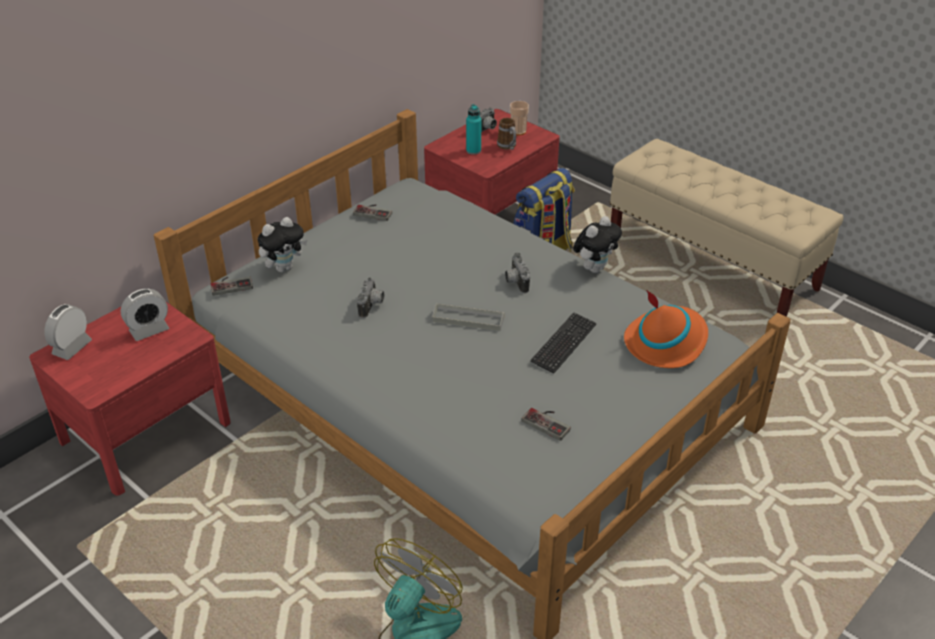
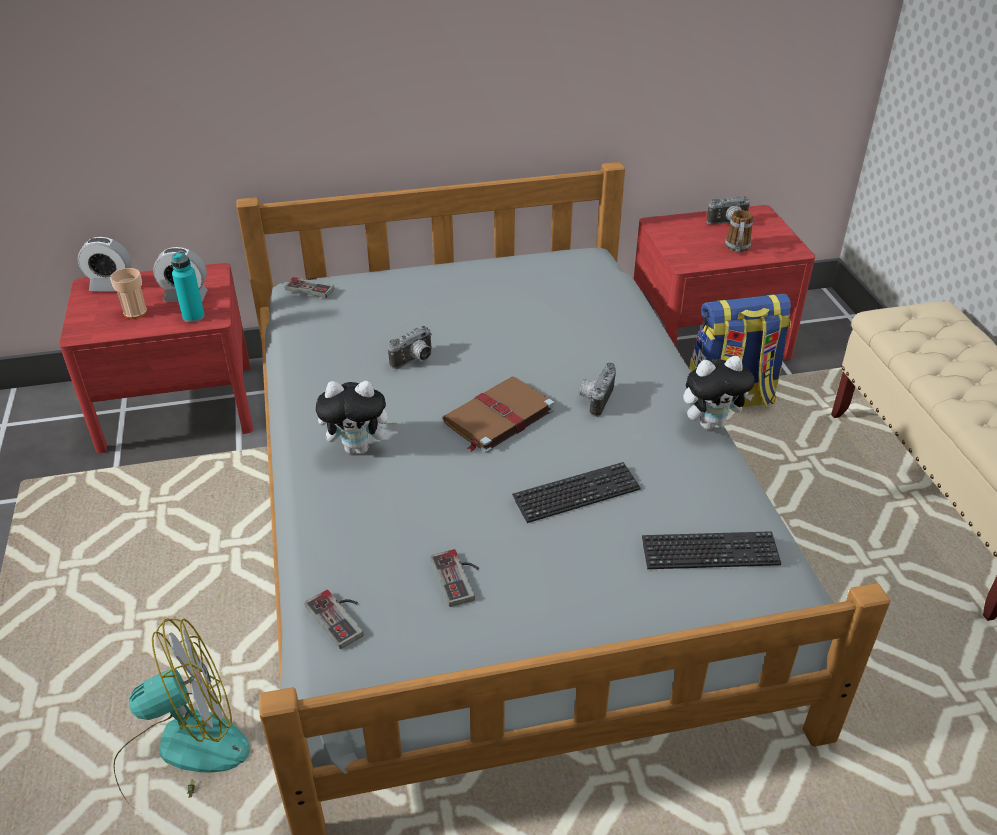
camera: 35 degrees right, 0 degrees up
alarm clock [44,304,92,360] -> alarm clock turned 150 degrees counterclockwise [78,237,132,291]
plush toy [258,217,307,272] -> plush toy moved to [316,381,397,454]
game controller [353,205,392,221] -> game controller moved to [305,590,364,649]
grey tray [432,303,505,331] -> brown book [443,377,554,453]
turquoise bottle [466,104,481,155] -> turquoise bottle moved to [171,251,205,323]
cup [510,101,529,135] -> cup moved to [110,268,147,319]
orange hat [624,290,708,368] -> keyboard [642,531,781,569]

